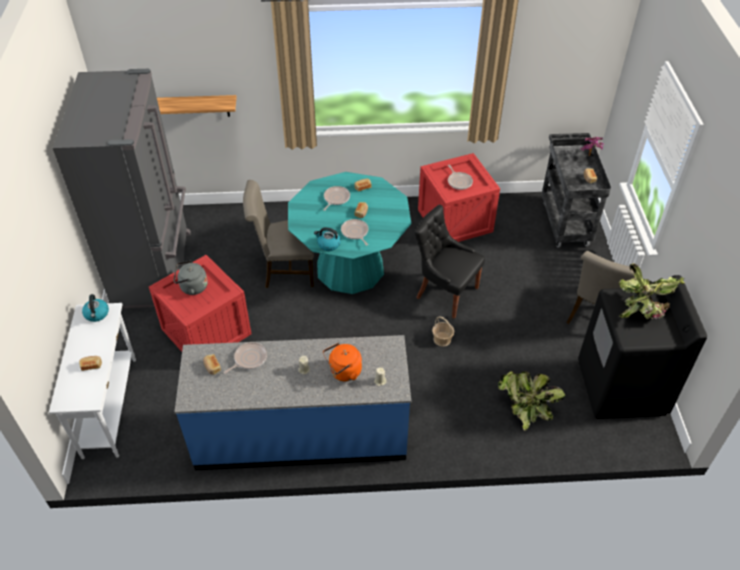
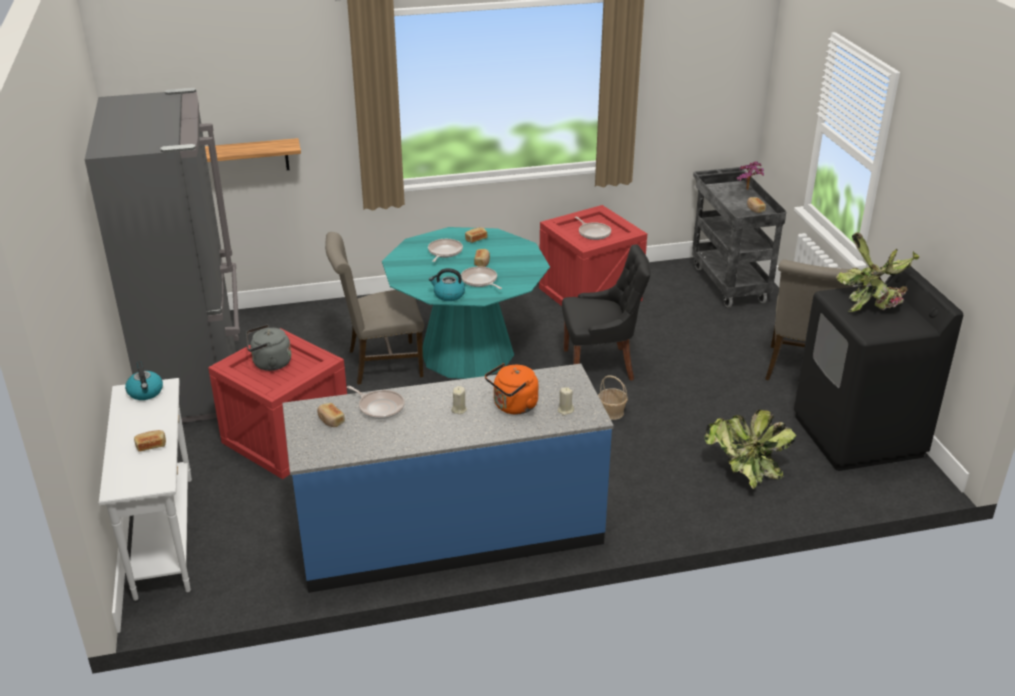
camera: 10 degrees left, 15 degrees down
frying pan [223,342,267,374] -> frying pan turned 90 degrees clockwise [347,386,405,419]
black chair [415,205,485,319] -> black chair turned 150 degrees clockwise [562,245,651,381]

